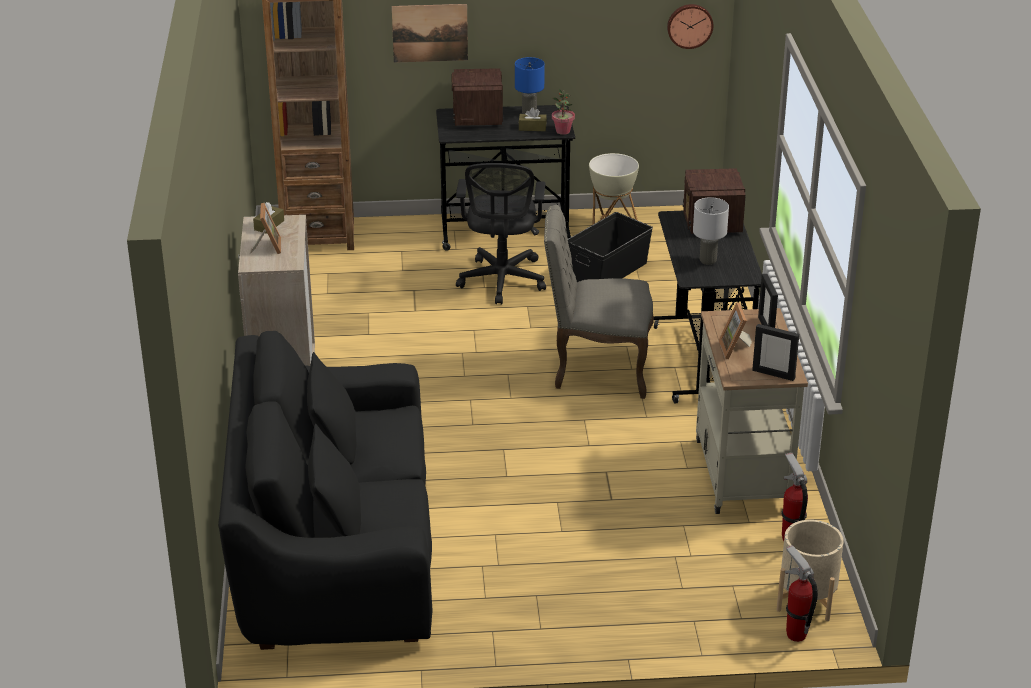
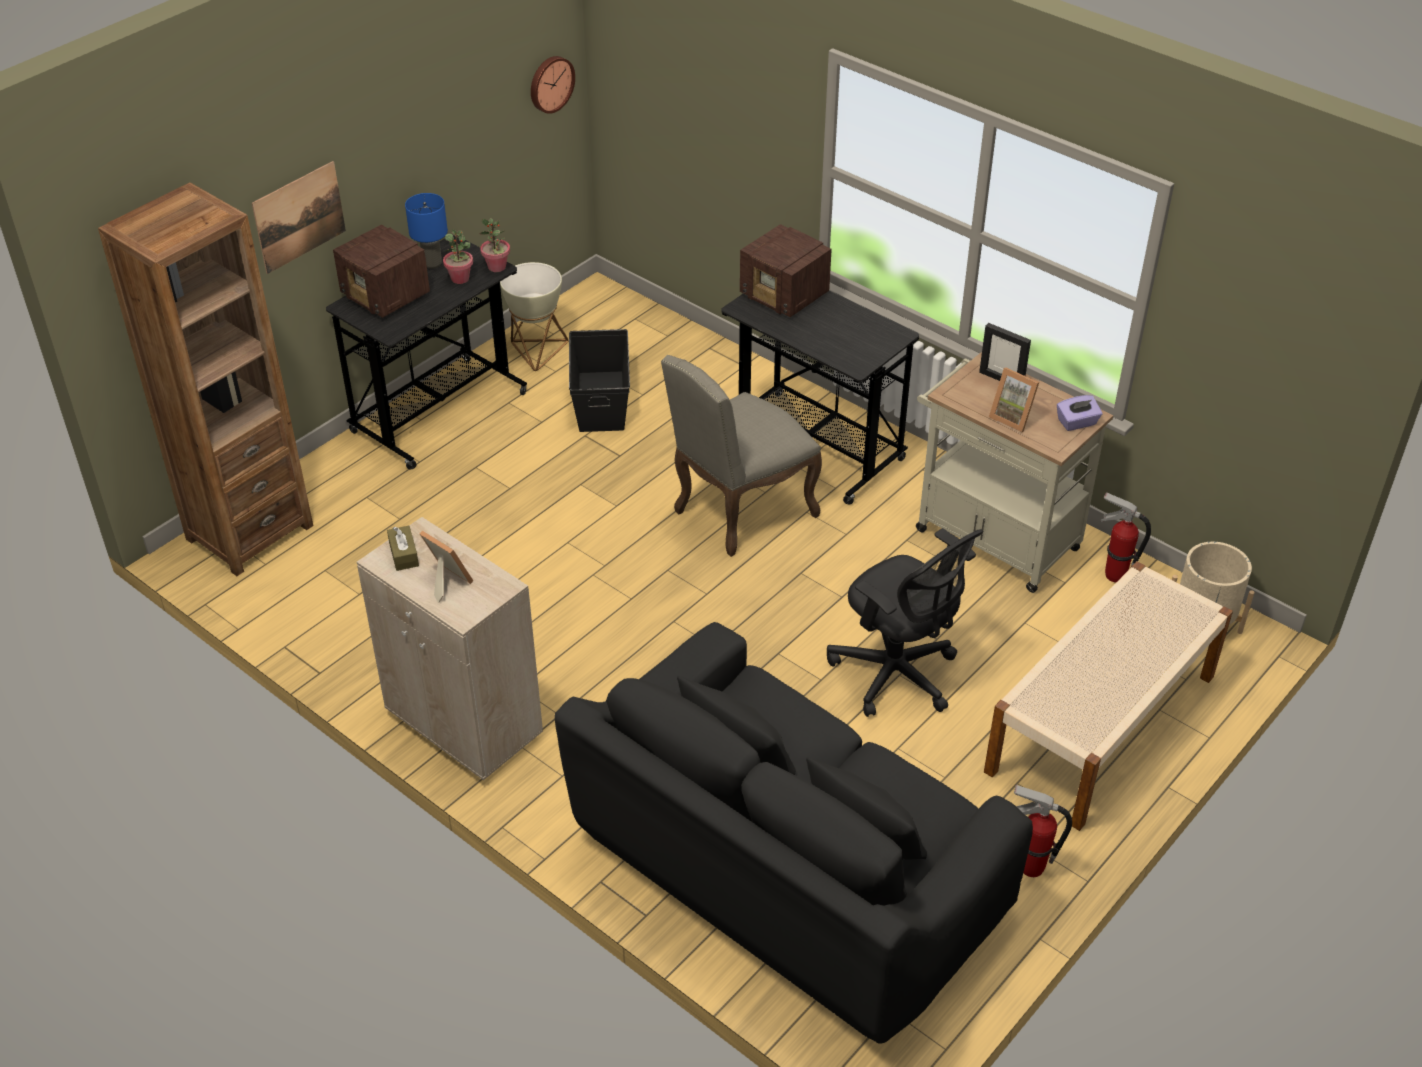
camera: 45 degrees left, 10 degrees up
black office chair [456,163,546,305] -> black office chair moved to [827,528,984,717]
brown tissue box [519,107,547,131] -> potted plant [443,229,473,284]
white table lamp [693,197,729,265] -> none
picture frame [752,324,799,381] -> purple tissue box [1057,395,1102,431]
fire extinguisher [785,545,818,642] -> fire extinguisher moved to [1014,785,1072,877]
none -> beige bench [984,561,1233,831]

